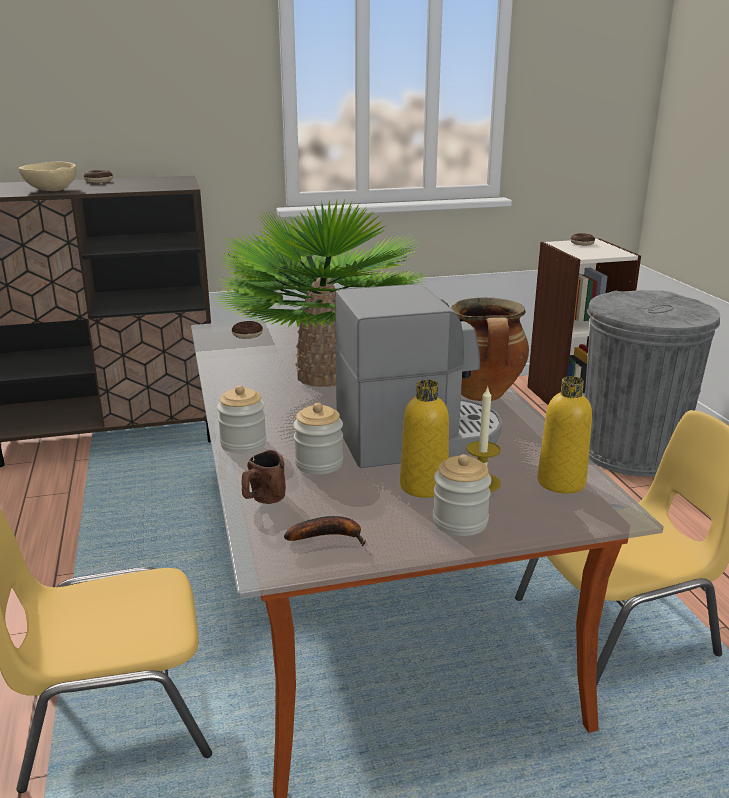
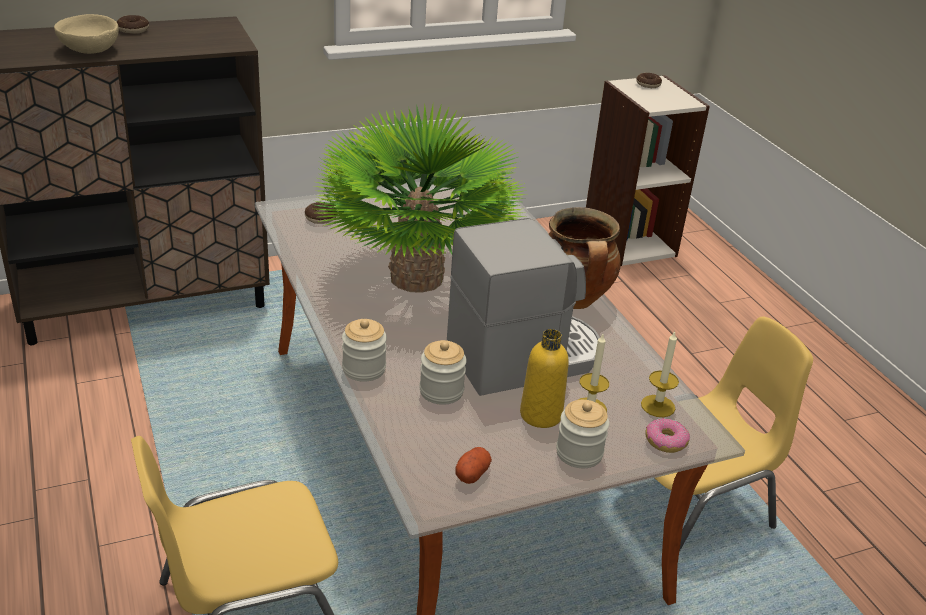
camera: 10 degrees left, 10 degrees up
brown mug [242,450,286,504] -> none
banana [284,516,366,546] -> potato [455,447,492,484]
yellow bottle [537,376,592,493] -> candle [641,331,679,417]
grey trash can [585,290,720,477] -> none
none -> donut [645,418,690,453]

